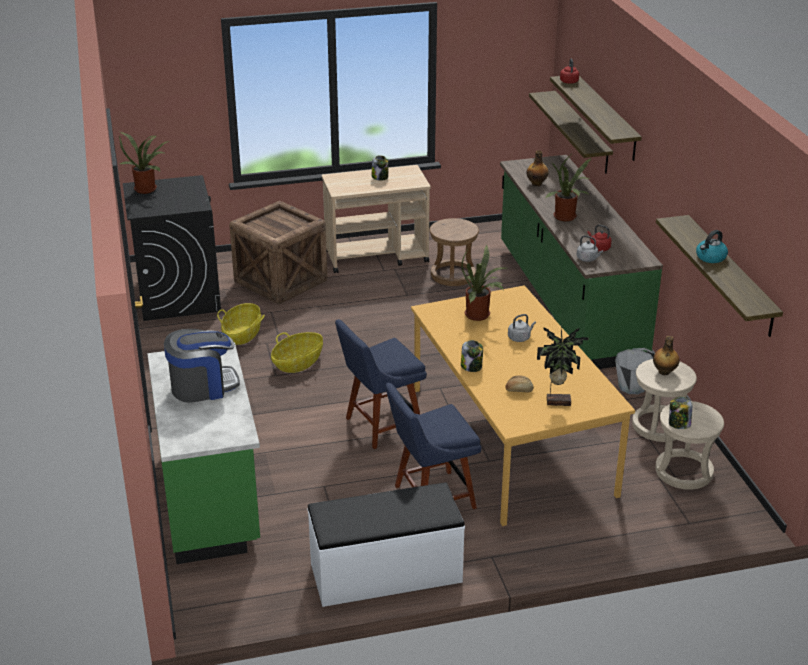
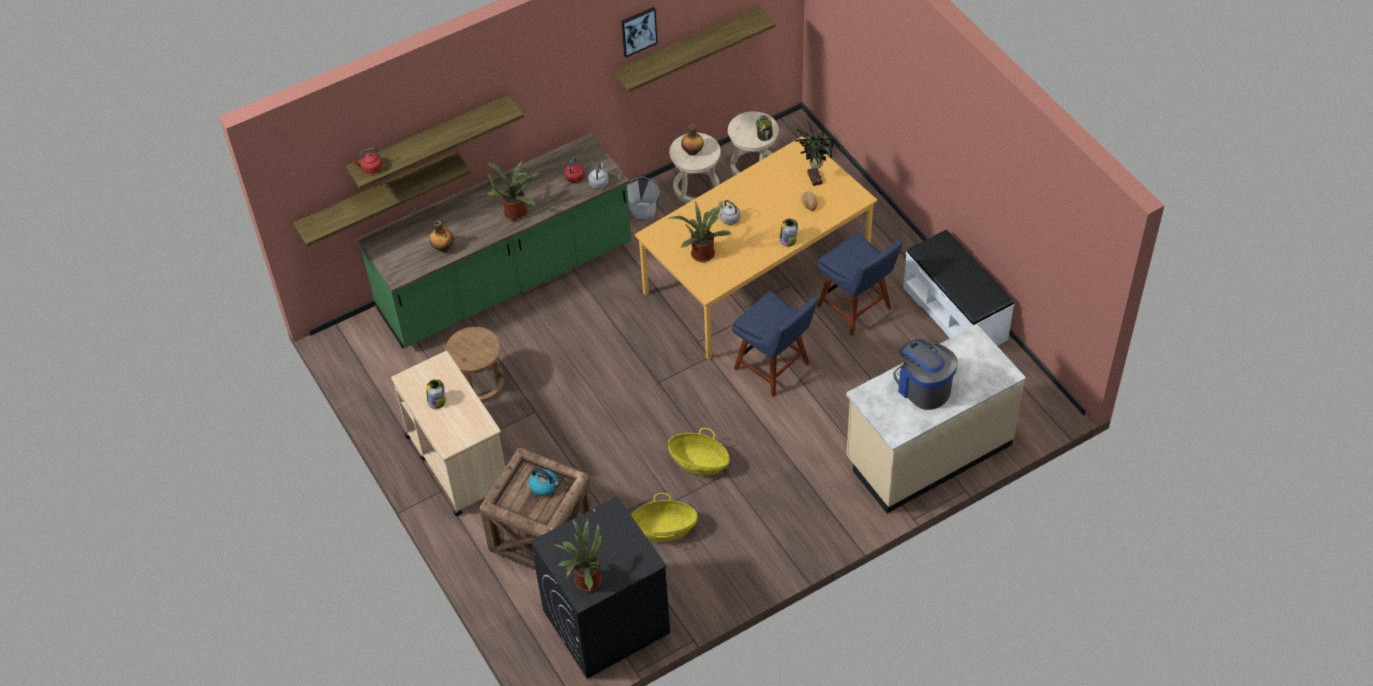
camera: 105 degrees left, 20 degrees up
green counter [147,342,260,564] -> beige counter [846,324,1026,513]
kettle [696,230,728,263] -> kettle moved to [529,468,559,496]
none -> picture [621,7,658,57]

